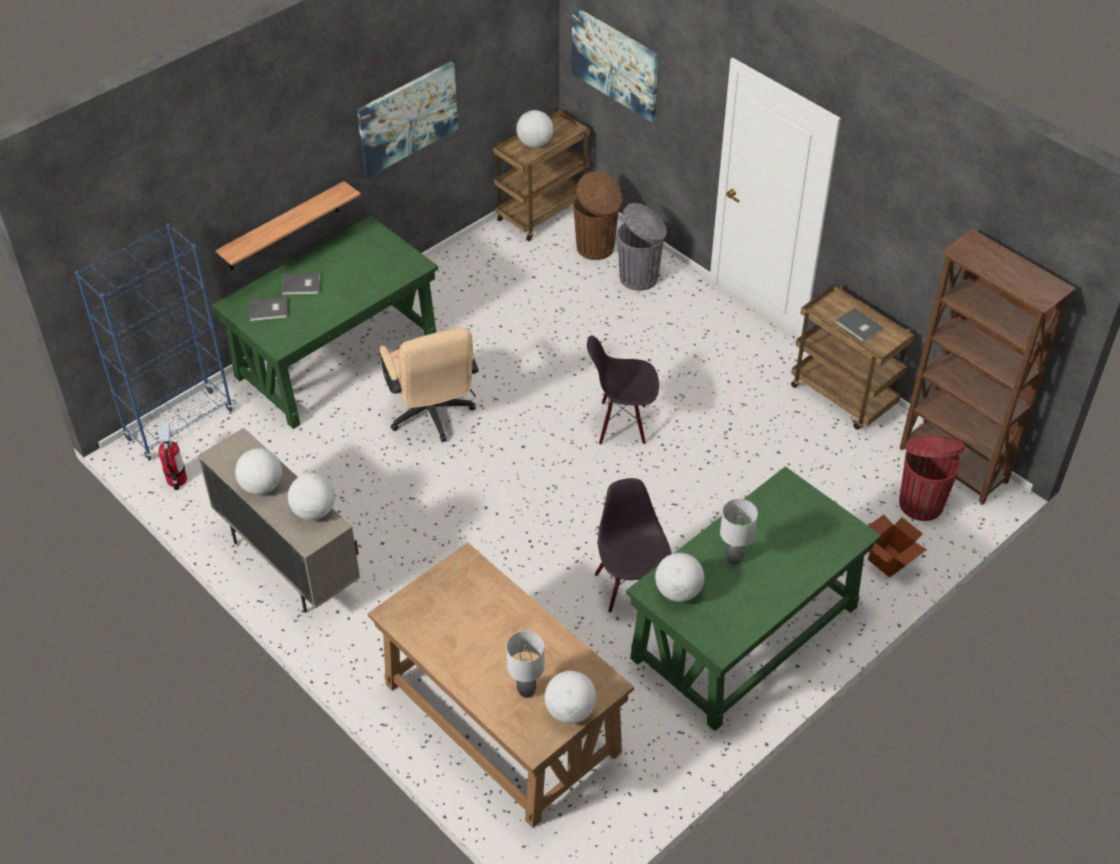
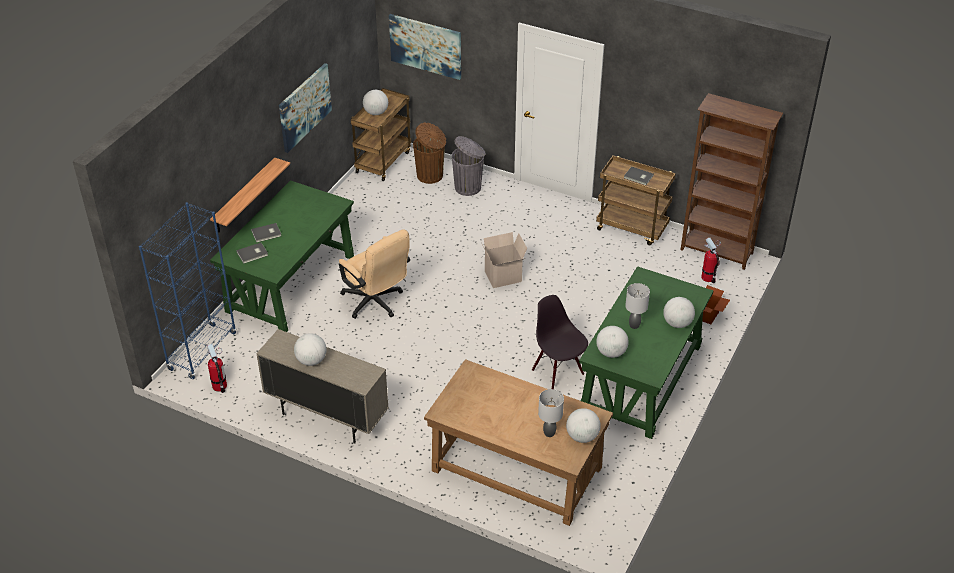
camera: 20 degrees left, 5 degrees down
globe [288,473,335,520] -> globe moved to [663,297,695,328]
black chair [587,335,659,445] -> cardboard box [484,232,527,288]
red trash can [899,436,964,521] -> fire extinguisher [701,238,721,283]

